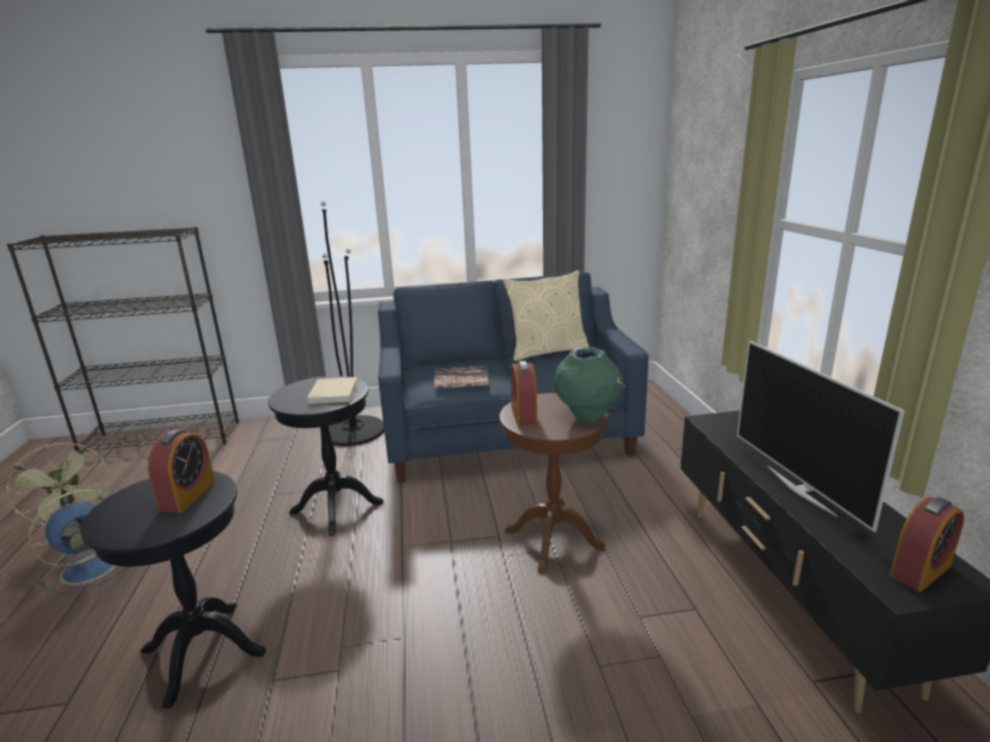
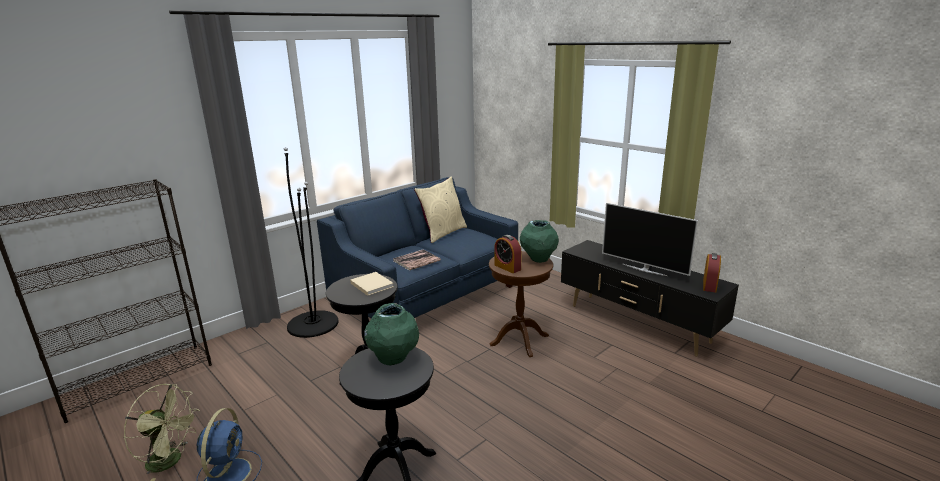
camera: 35 degrees left, 0 degrees up
alarm clock [148,429,215,513] -> green vase [364,303,419,365]

